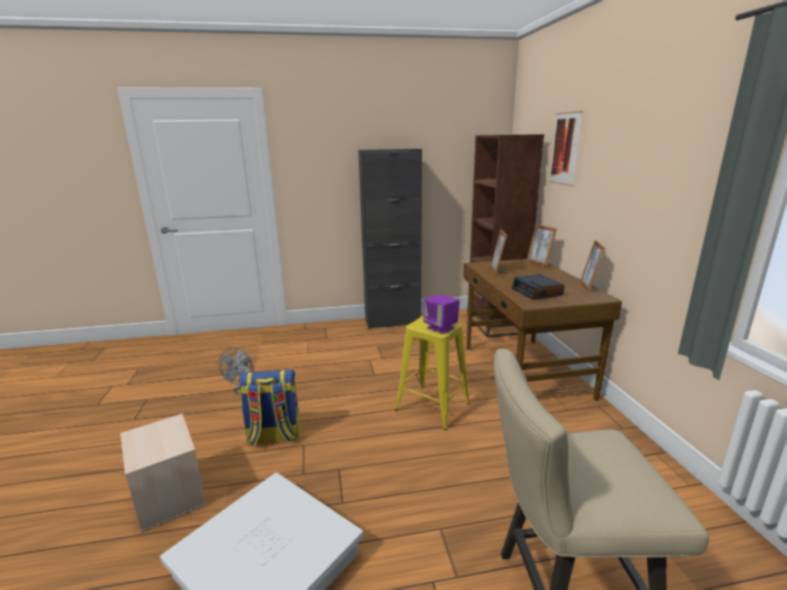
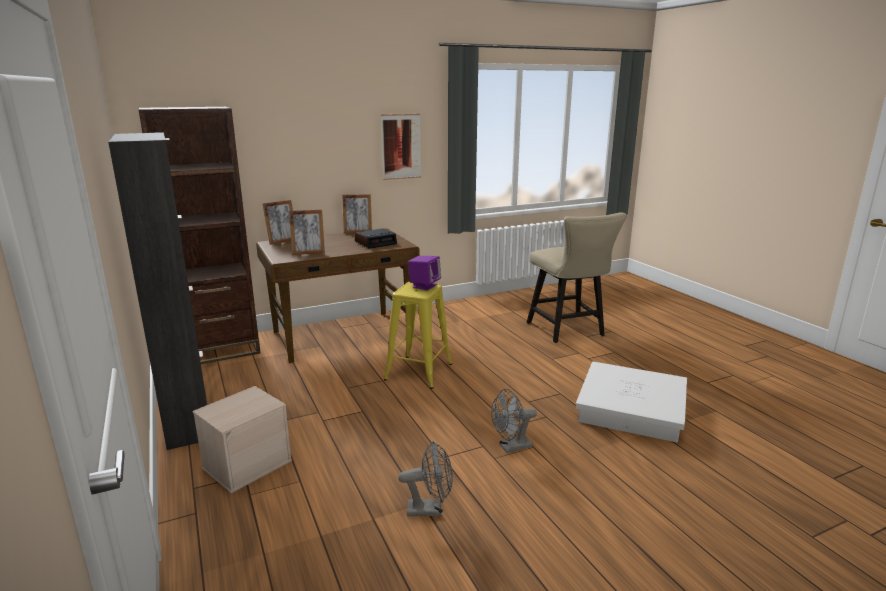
camera: 105 degrees left, 0 degrees up
beige storage box [120,414,206,533] -> beige storage box moved to [192,386,292,493]
backpack [239,370,300,446] -> grey fan [491,389,537,453]
picture [549,111,583,186] -> picture moved to [381,114,421,180]

